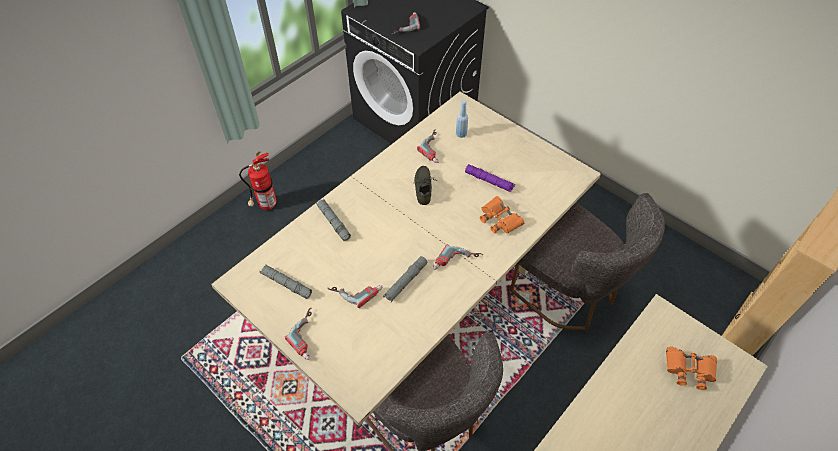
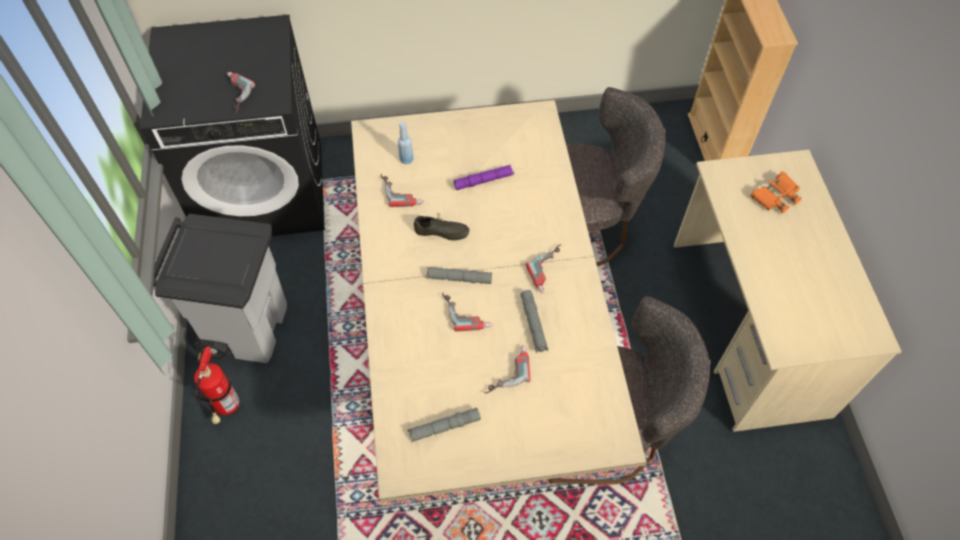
camera: 50 degrees left, 5 degrees up
power drill [285,308,312,360] -> power drill moved to [442,292,493,332]
grey flashlight [316,200,351,241] -> grey flashlight moved to [426,267,492,284]
grey shoe [414,166,435,205] -> grey shoe turned 150 degrees clockwise [414,213,469,241]
orange binoculars [480,196,524,234] -> none
none -> grey trash can [153,214,287,363]

